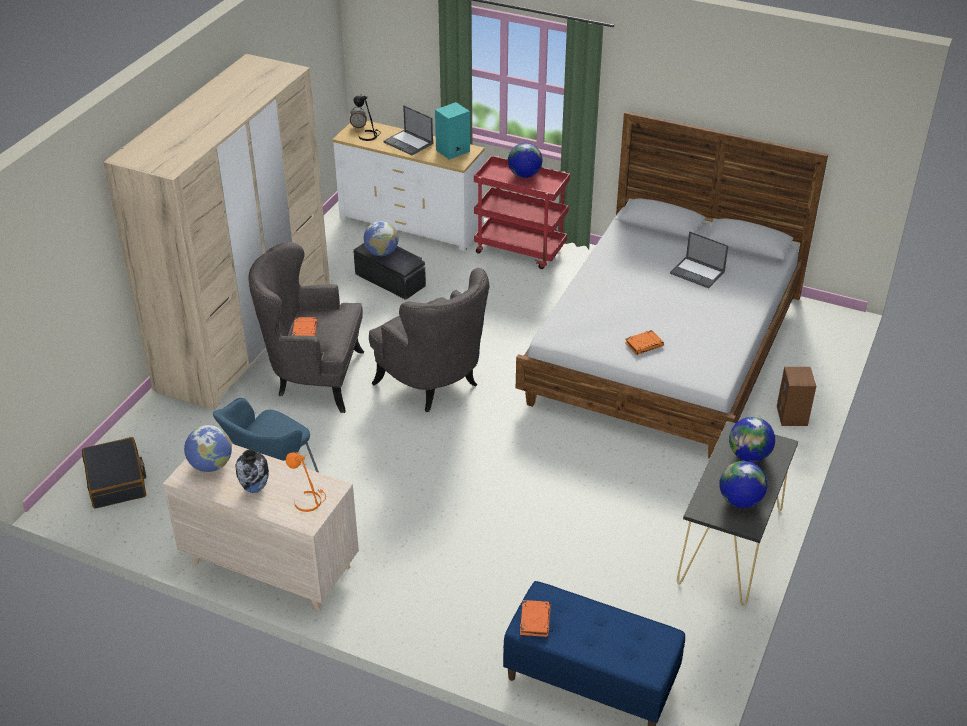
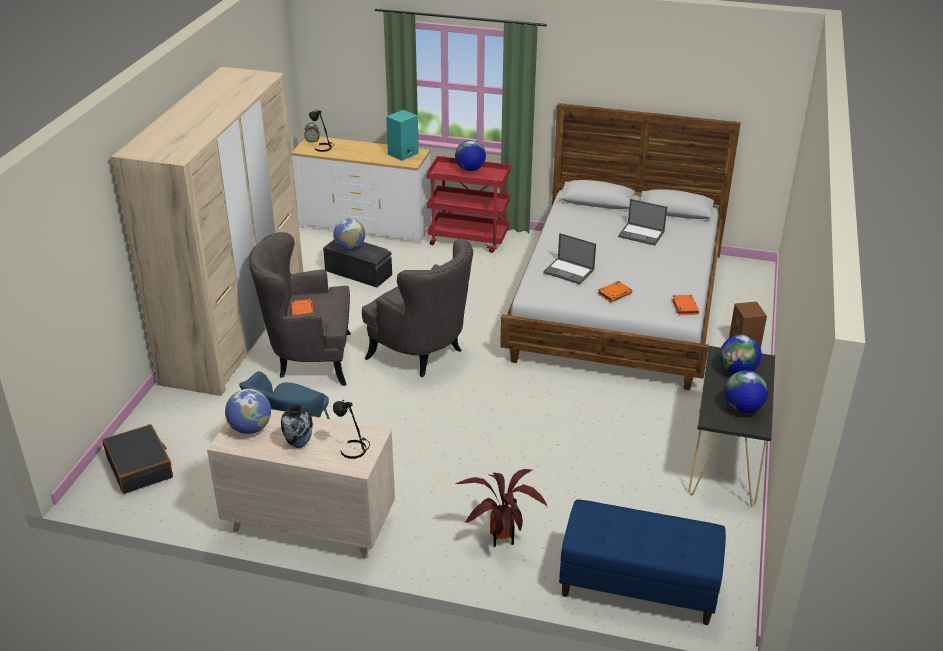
camera: 10 degrees left, 5 degrees down
orange table lamp [286,452,326,512] -> black table lamp [333,400,370,459]
laptop [384,105,433,155] -> laptop moved to [543,233,596,284]
orange book [520,600,551,637] -> orange book moved to [672,295,699,315]
none -> potted plant [456,469,547,547]

